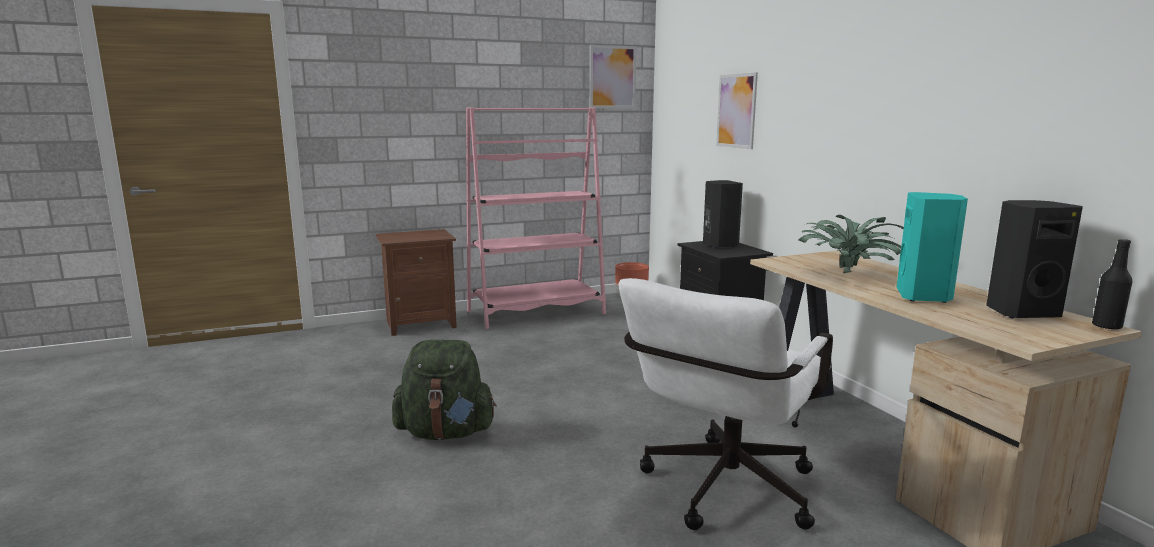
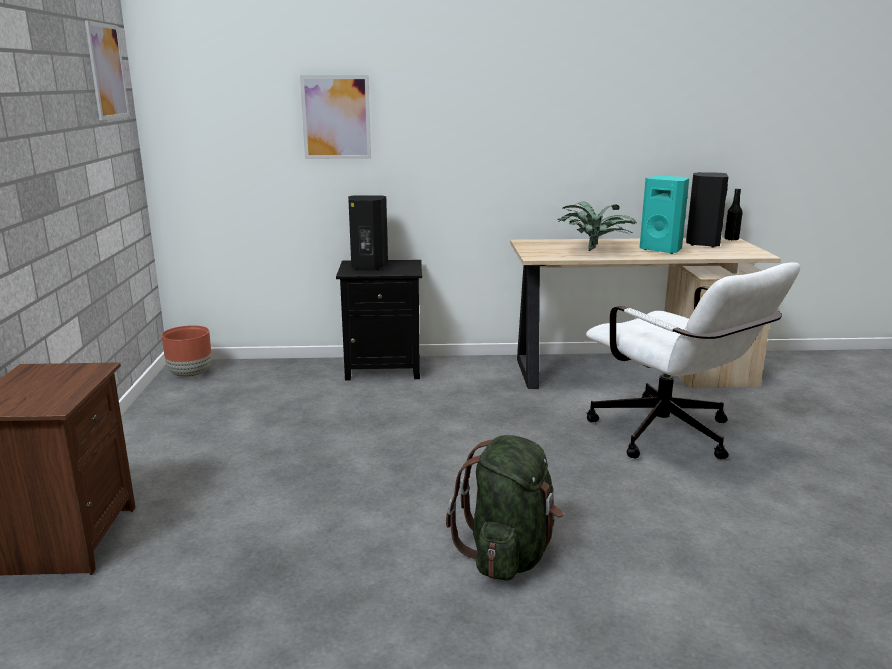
camera: 70 degrees left, 5 degrees up
pink bookcase [466,107,606,329] -> none

